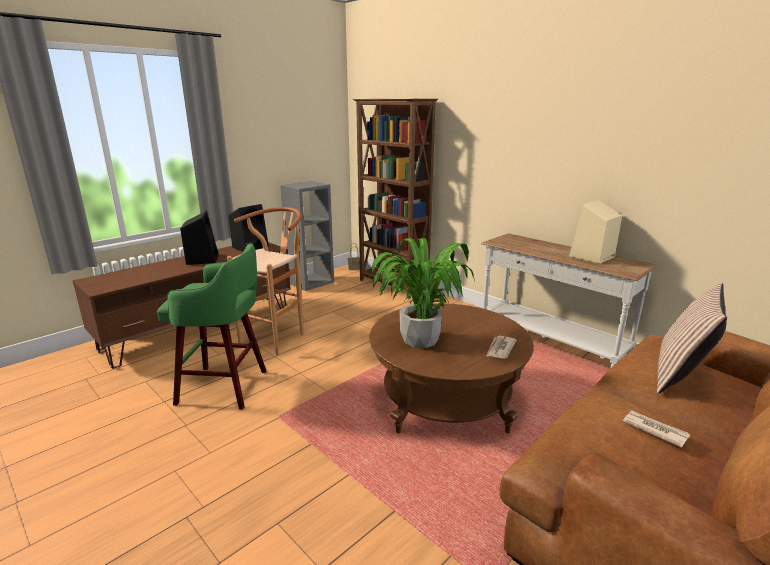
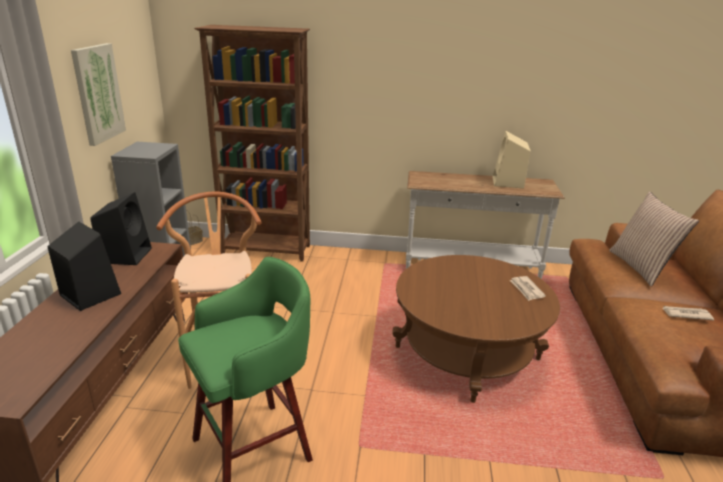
camera: 40 degrees left, 5 degrees up
potted plant [371,238,475,348] -> none
none -> picture [71,43,126,146]

